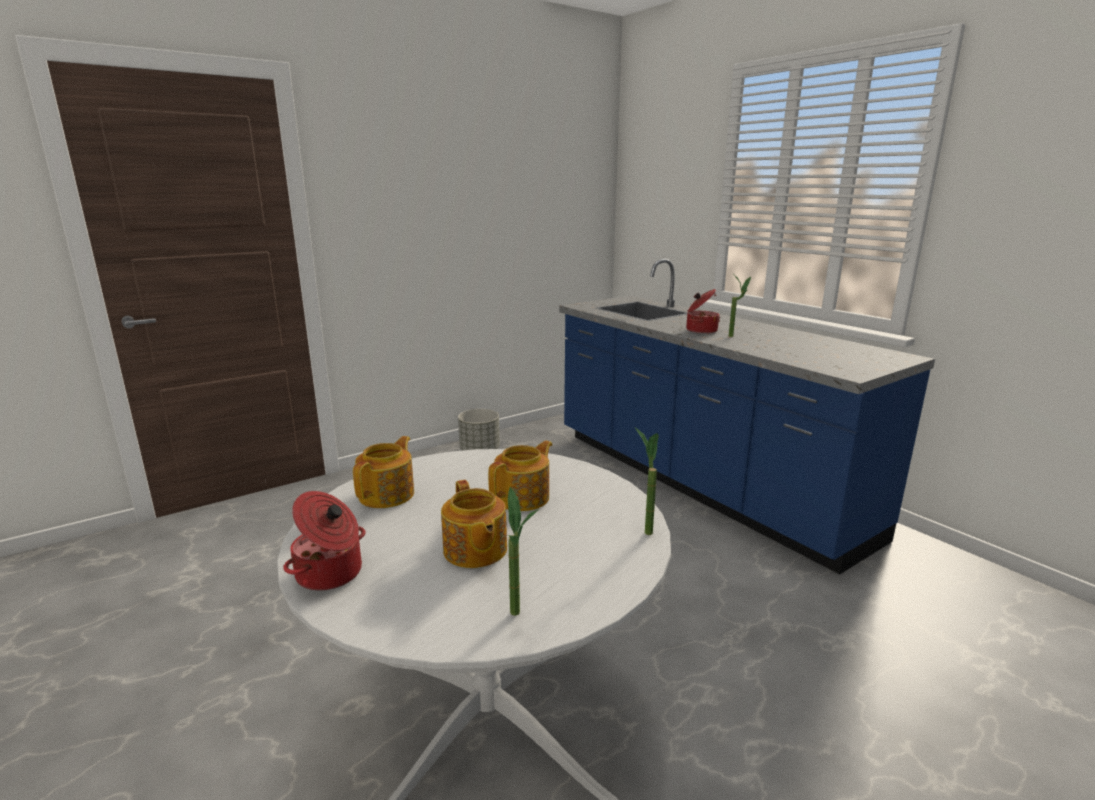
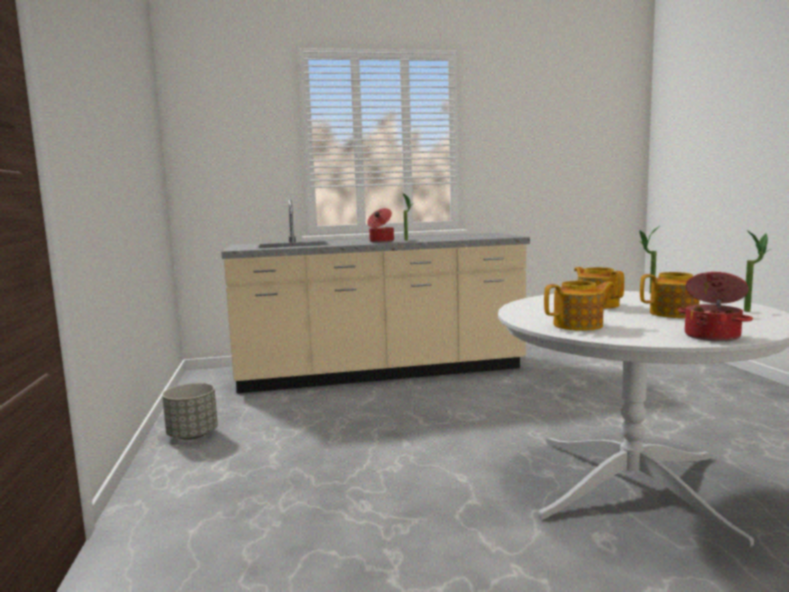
camera: 65 degrees left, 10 degrees down
teapot [353,436,414,508] -> teapot turned 120 degrees clockwise [544,281,614,331]
blue counter [559,259,935,574] -> beige counter [221,200,530,393]

